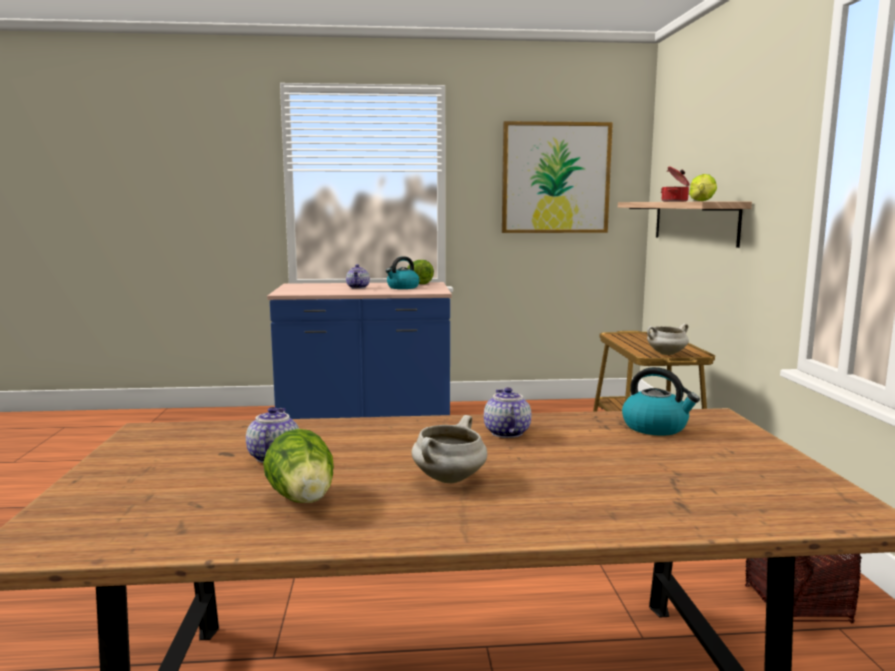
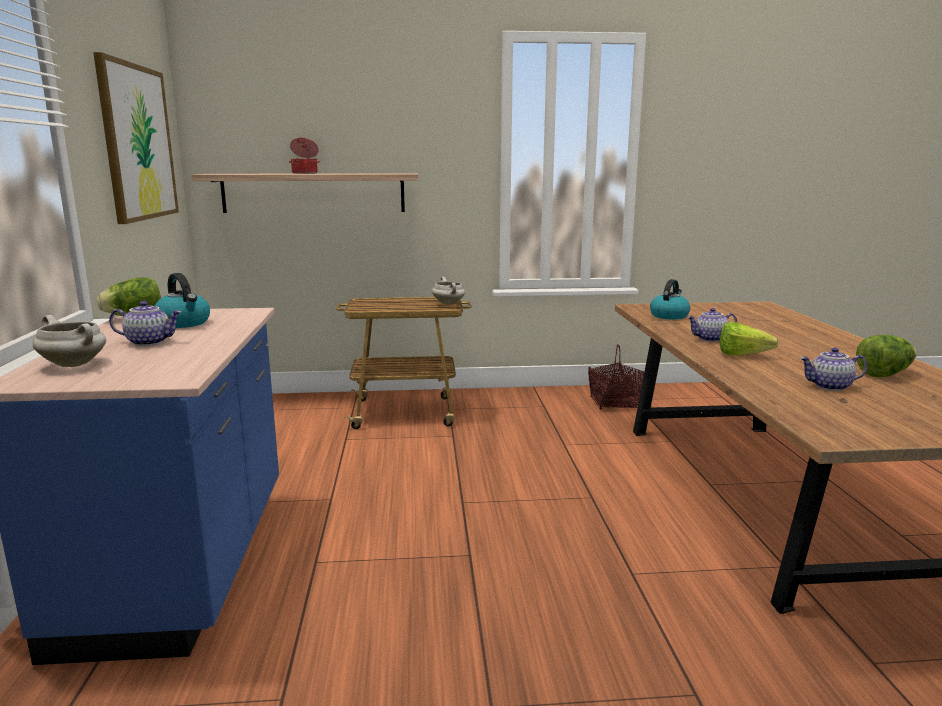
camera: 90 degrees left, 5 degrees up
white cooking pot [412,415,487,483] -> white cooking pot moved to [33,315,106,367]
lettuce [689,174,717,201] -> lettuce moved to [720,322,779,356]

